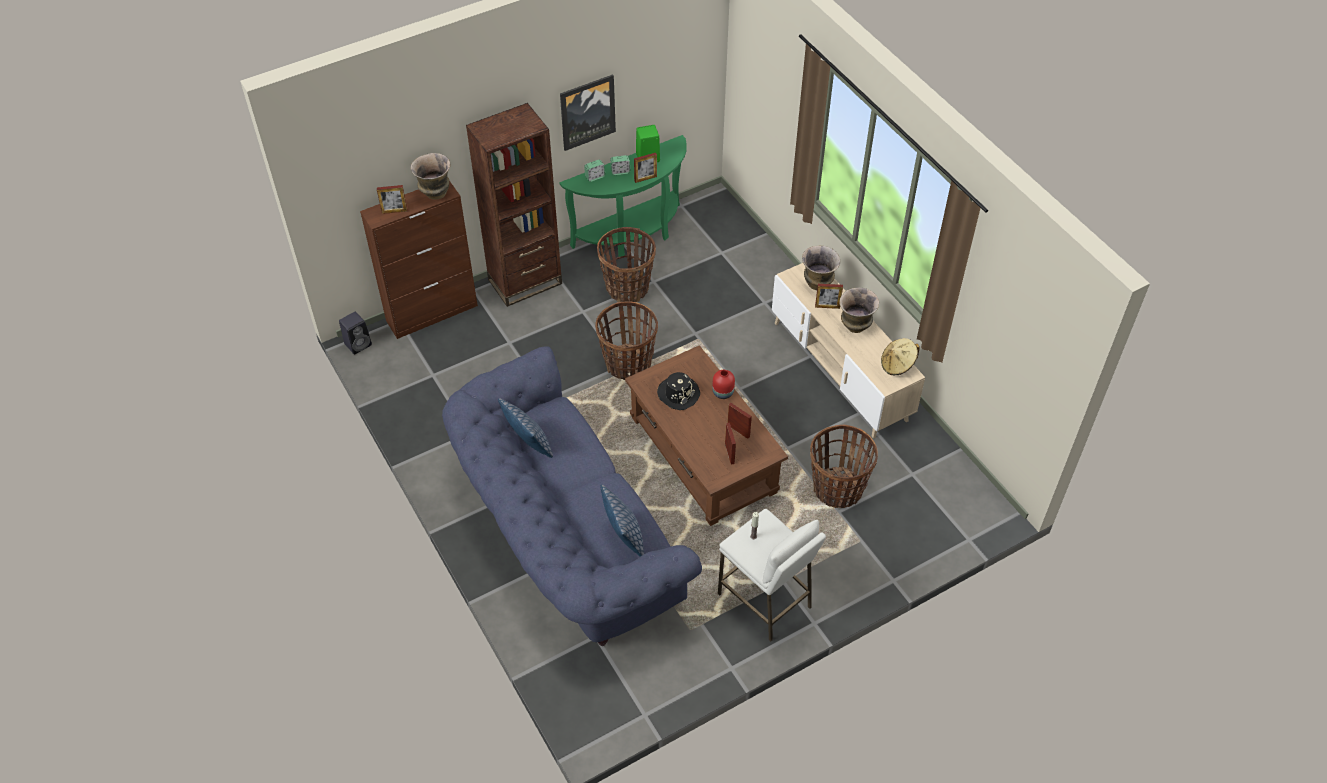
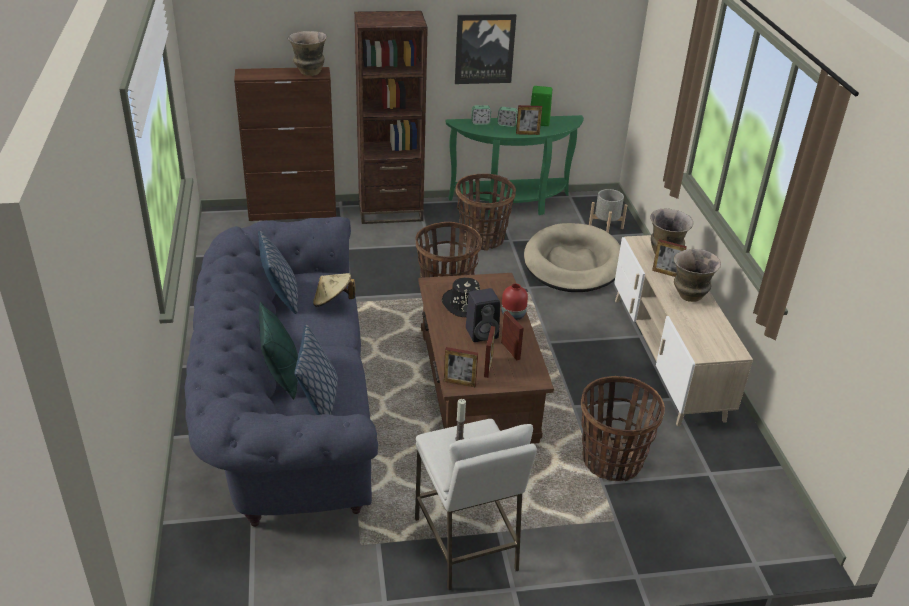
camera: 20 degrees right, 15 degrees down
black speaker [339,312,372,354] -> black speaker moved to [466,288,500,342]
picture frame [377,185,407,214] -> picture frame moved to [444,347,478,387]
beige hat [881,338,920,375] -> beige hat moved to [313,273,355,307]
none -> green pillow [259,302,298,399]
none -> beige dog bed [524,223,620,292]
none -> grey planter [589,189,627,233]

